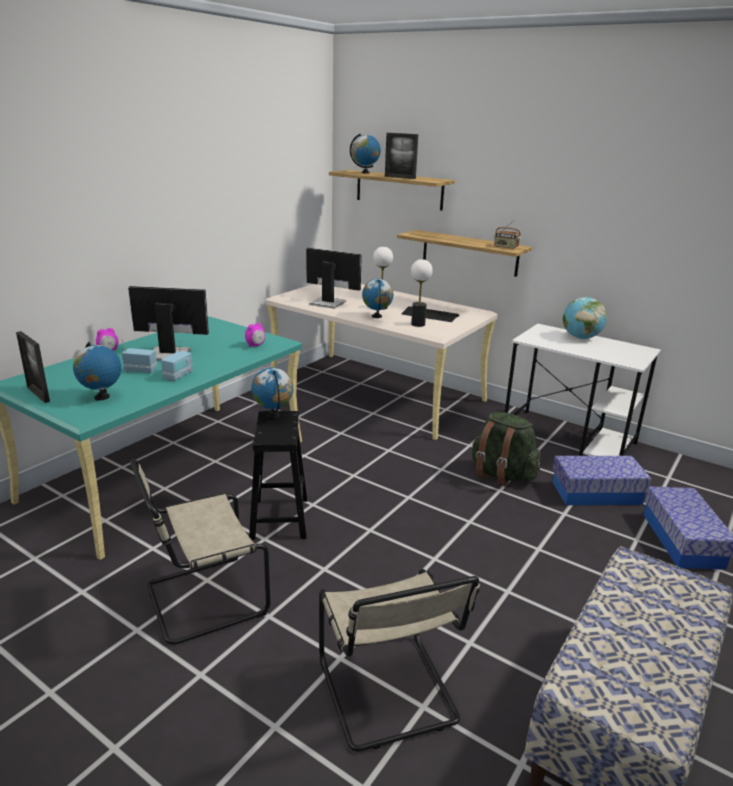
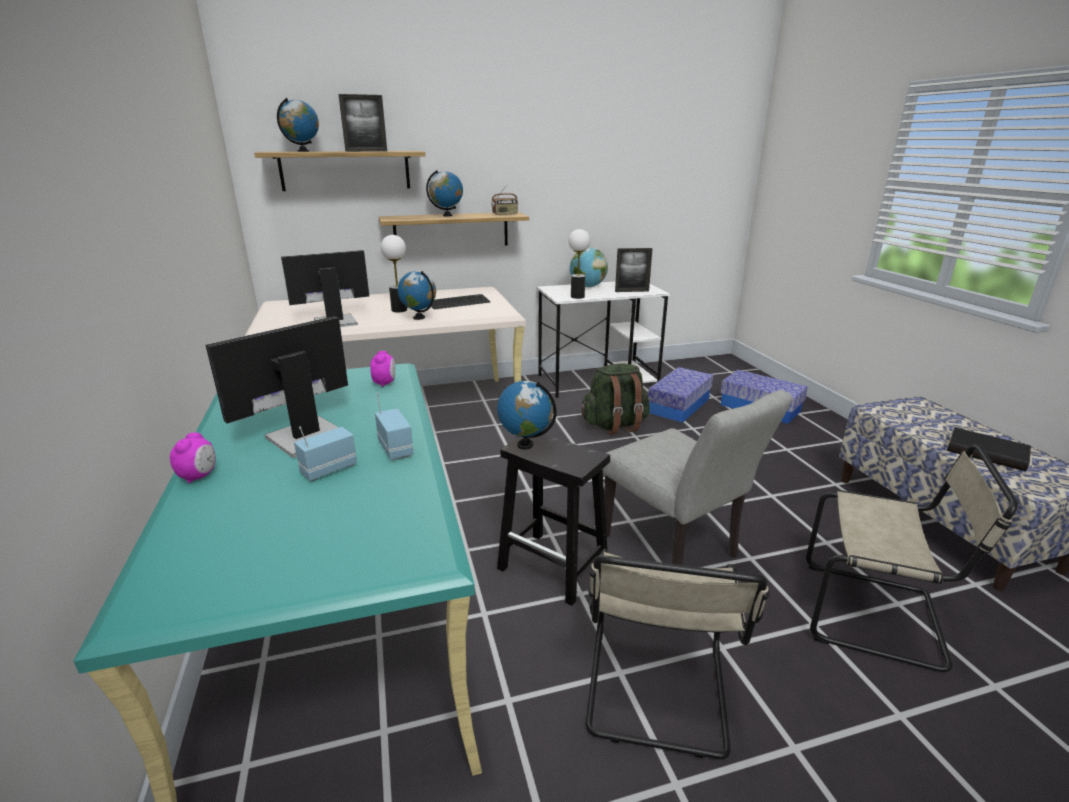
camera: 50 degrees left, 0 degrees up
picture frame [16,331,50,403] -> picture frame moved to [615,248,653,292]
globe [73,342,121,400] -> globe moved to [426,170,463,216]
table lamp [411,259,433,327] -> table lamp moved to [568,229,590,299]
none -> grey chair [603,390,792,565]
none -> black book [947,427,1031,471]

